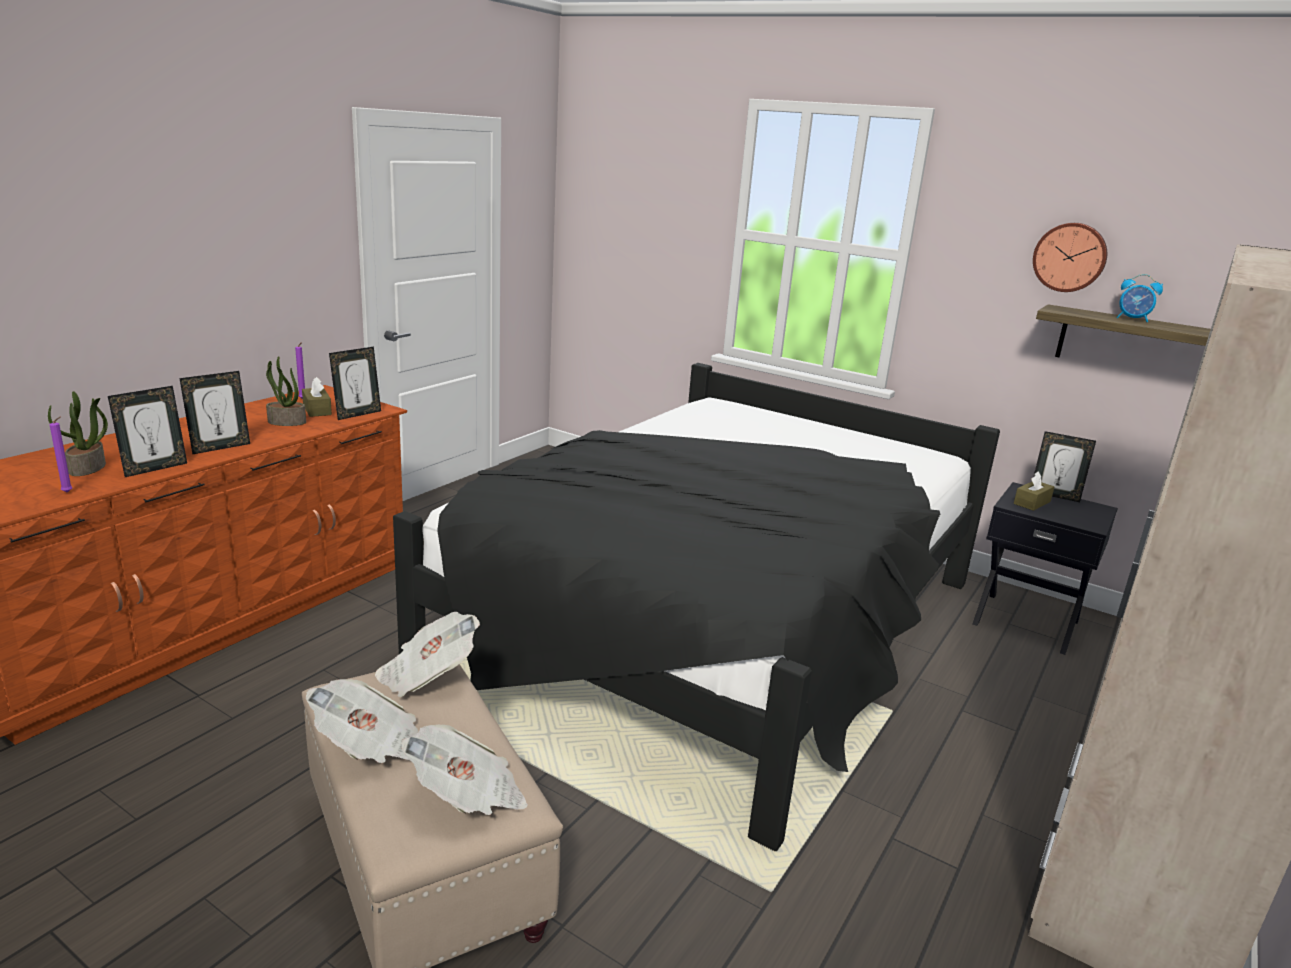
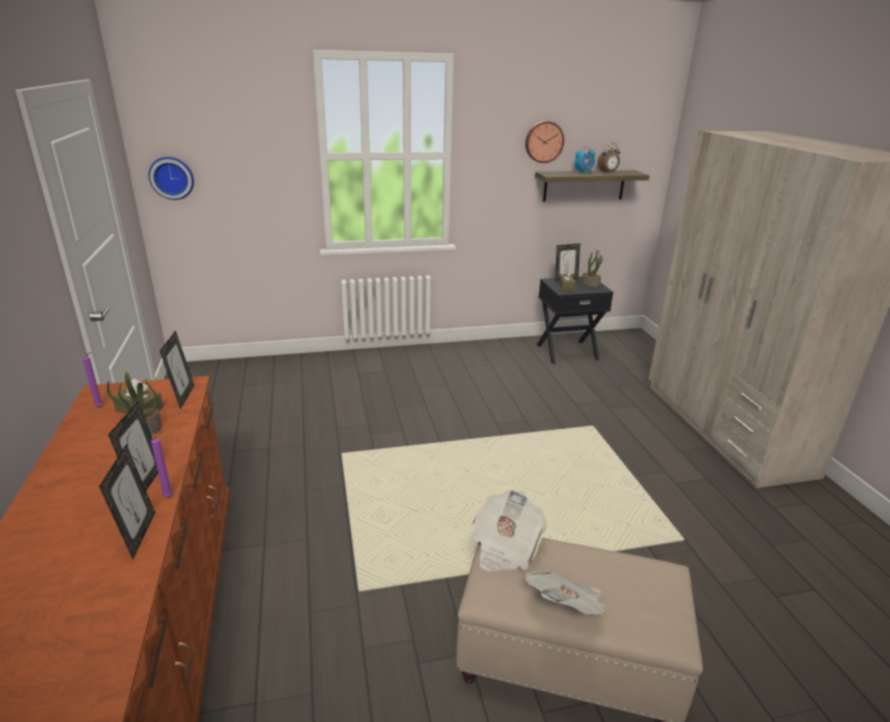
camera: 45 degrees left, 5 degrees up
potted plant [48,391,108,476] -> potted plant moved to [582,250,602,287]
purple candle [49,417,72,493] -> purple candle moved to [151,431,173,497]
black bed [393,363,1000,851] -> none
newspaper [401,724,528,815] -> none
none -> wall clock [149,157,194,200]
none -> alarm clock [598,143,620,172]

